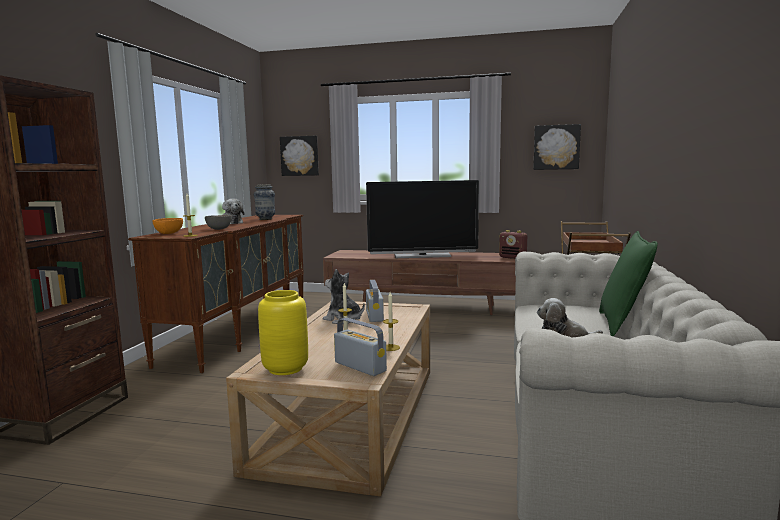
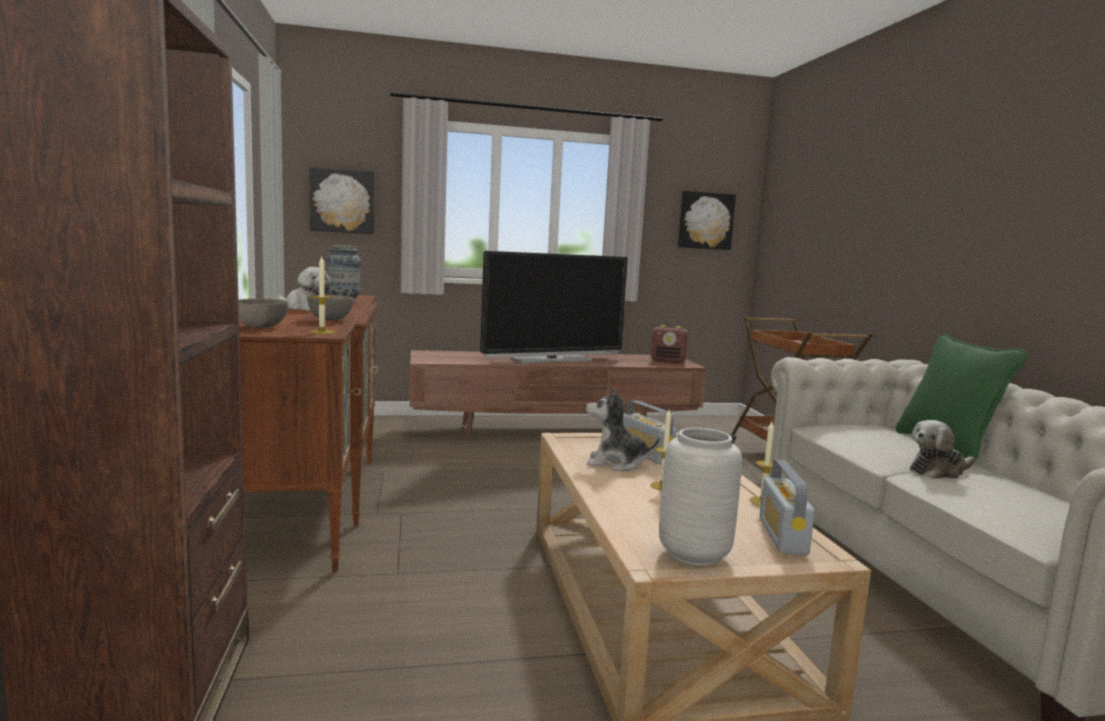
camera: 25 degrees left, 0 degrees up
orange bowl [152,218,183,234] -> grey bowl [239,299,288,328]
yellow vase [258,290,308,375] -> grey vase [659,428,742,566]
radio [334,318,387,376] -> radio turned 105 degrees counterclockwise [759,460,815,555]

